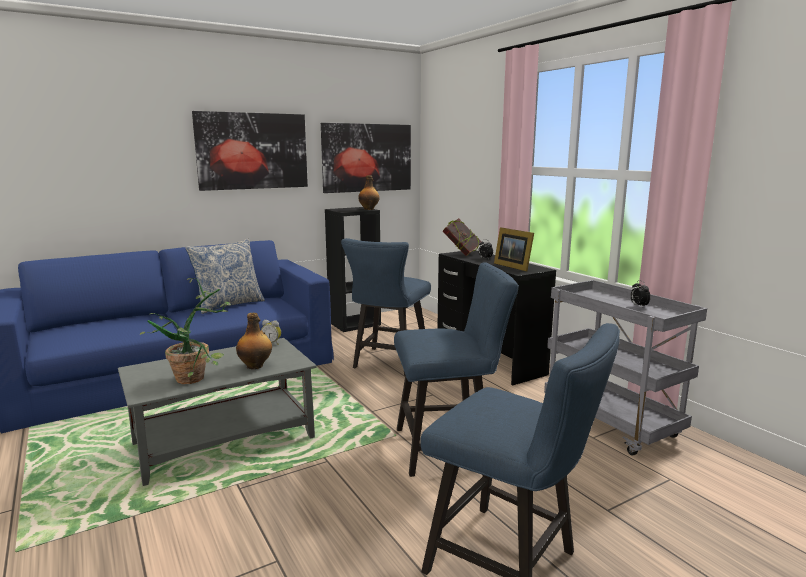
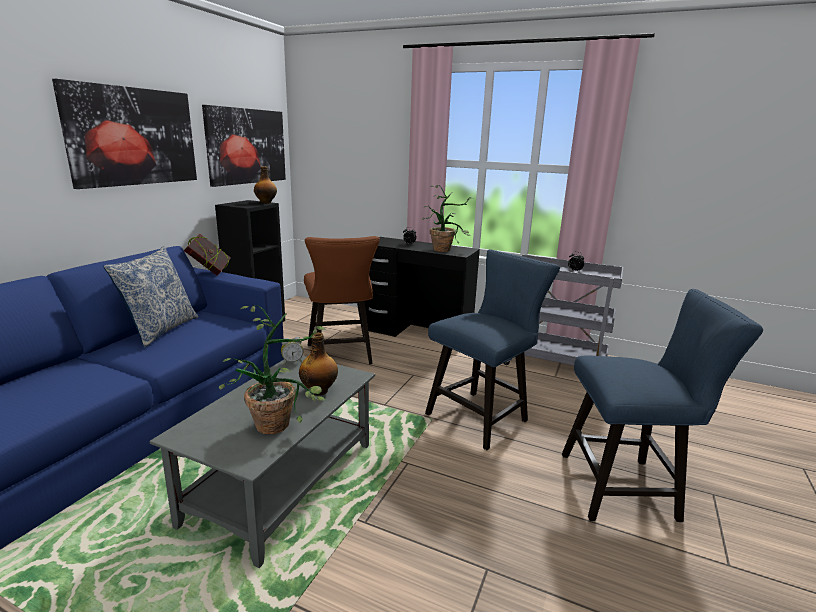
camera: 35 degrees left, 5 degrees up
blue chair [341,238,431,376] -> brown chair [304,236,380,364]
book [442,218,481,256] -> book moved to [184,233,231,275]
picture frame [494,227,534,271] -> potted plant [422,185,473,252]

